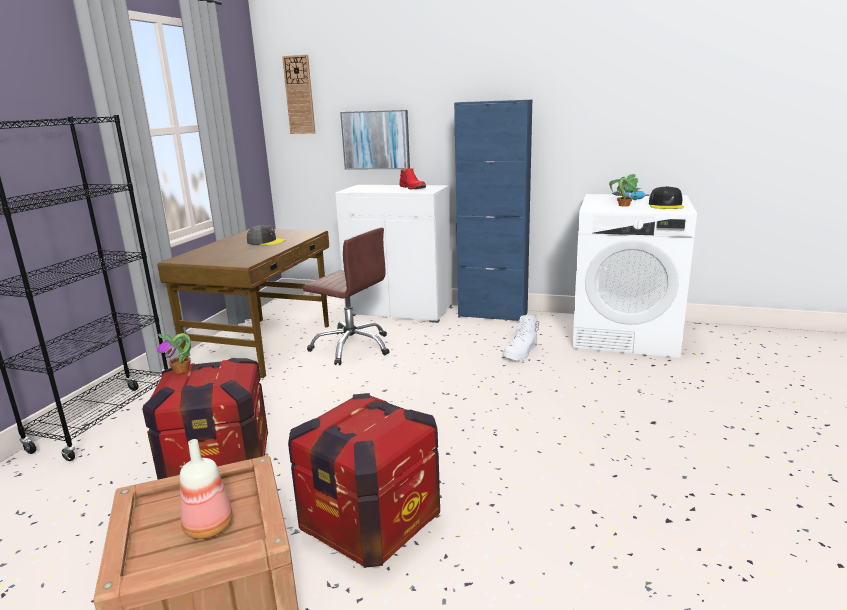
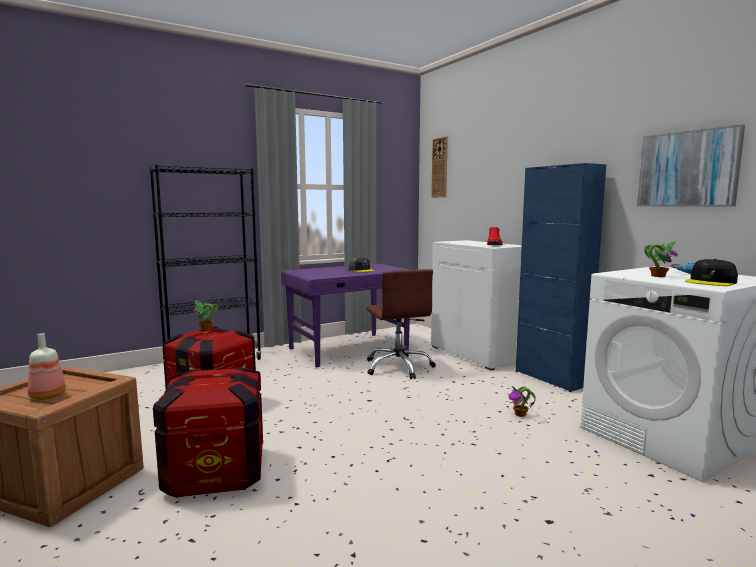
camera: 40 degrees right, 10 degrees down
brown desk [157,229,329,378] -> purple desk [281,264,410,367]
picture [340,110,410,169] -> picture moved to [637,124,745,207]
white boot [502,315,540,361] -> potted plant [509,386,536,417]

